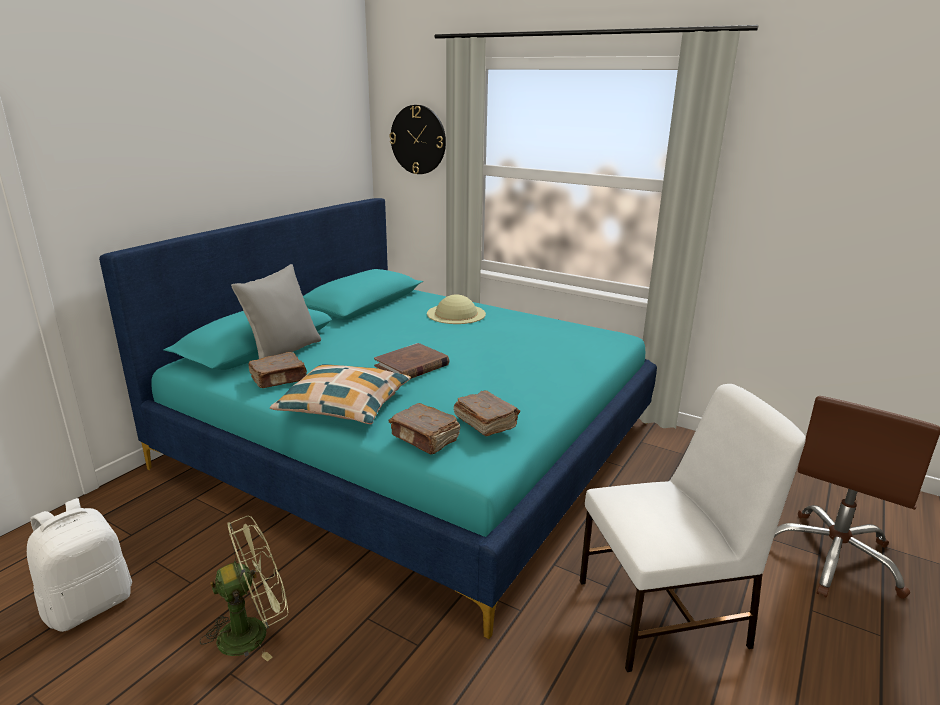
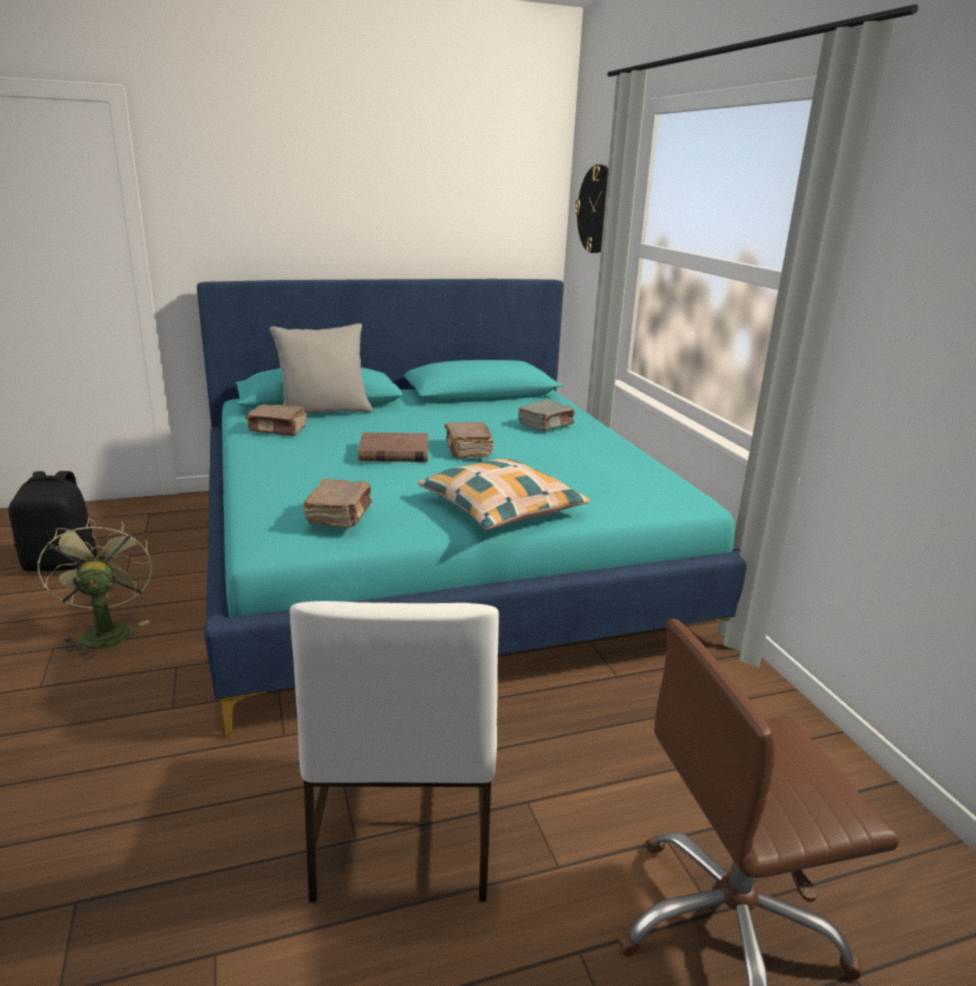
camera: 40 degrees right, 0 degrees up
white backpack [27,498,132,632] -> black backpack [8,471,97,571]
green fan [200,516,288,662] -> green fan turned 120 degrees counterclockwise [37,517,152,659]
pillow [270,364,411,424] -> pillow moved to [418,459,590,529]
brown book [389,403,460,454] -> brown book moved to [445,422,494,459]
beige hat [427,295,486,324] -> grey book [518,400,575,431]
white chair [580,384,806,672] -> white chair turned 60 degrees clockwise [290,601,499,902]

